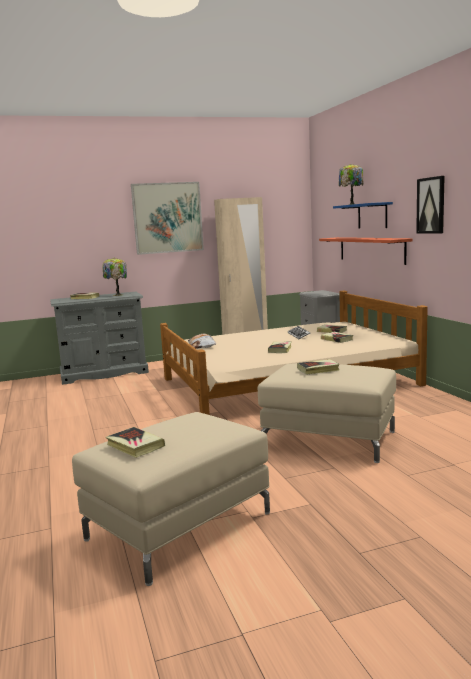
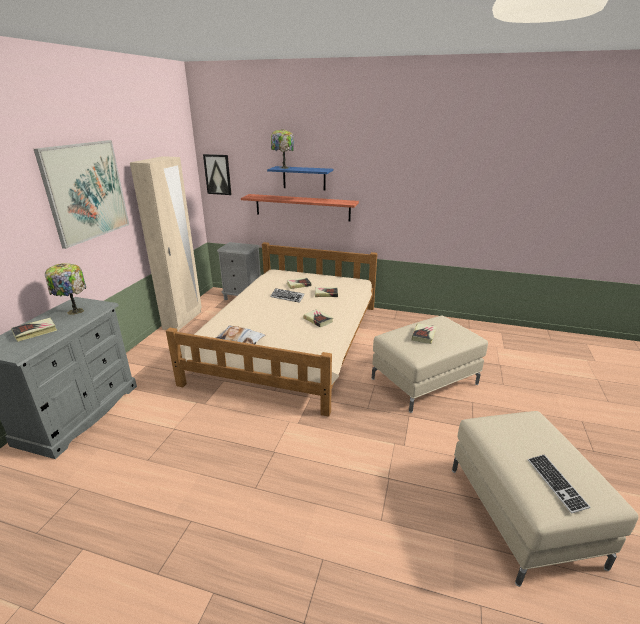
camera: 55 degrees left, 15 degrees up
book [106,427,165,458] -> keyboard [528,454,590,514]
picture [416,176,445,234] -> picture moved to [203,154,232,195]

